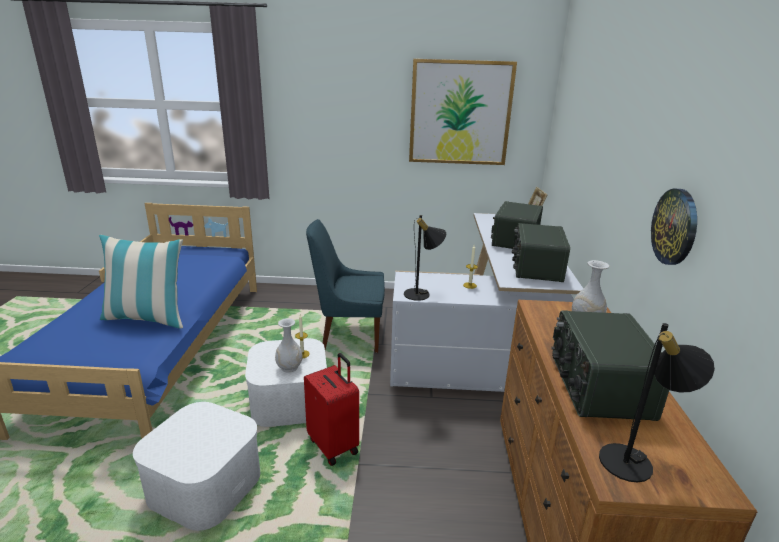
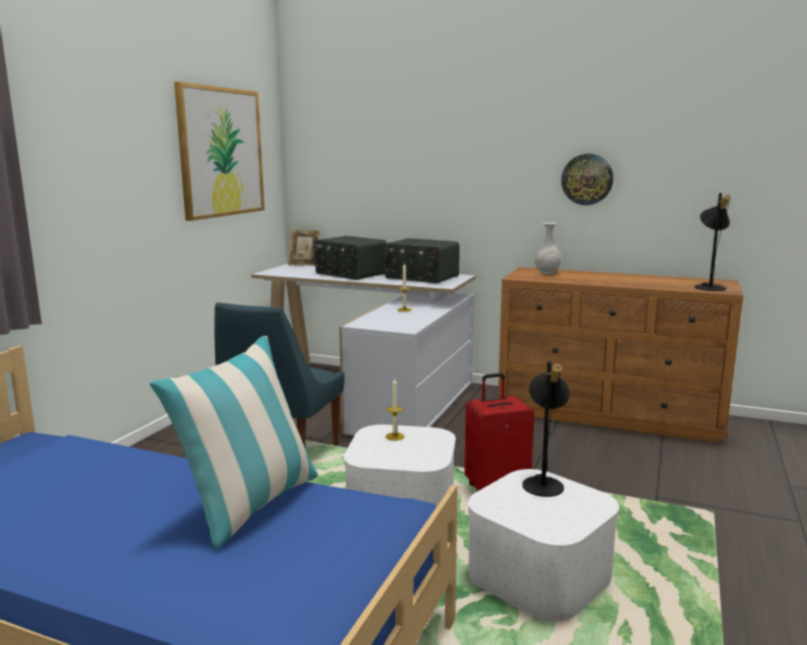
camera: 70 degrees left, 10 degrees down
white vase [275,318,303,373] -> none
black table lamp [404,215,447,301] -> black table lamp moved to [522,361,570,497]
radio [551,310,669,421] -> none

